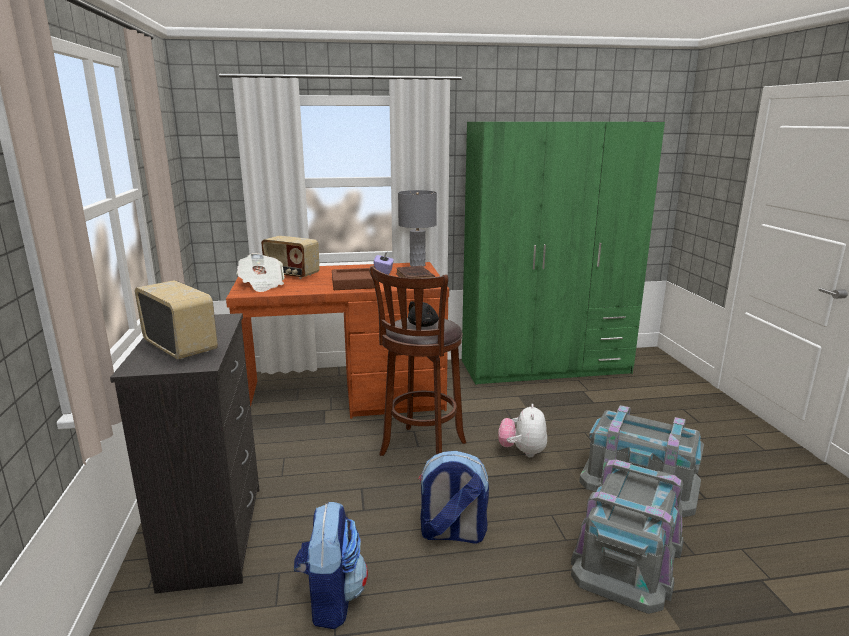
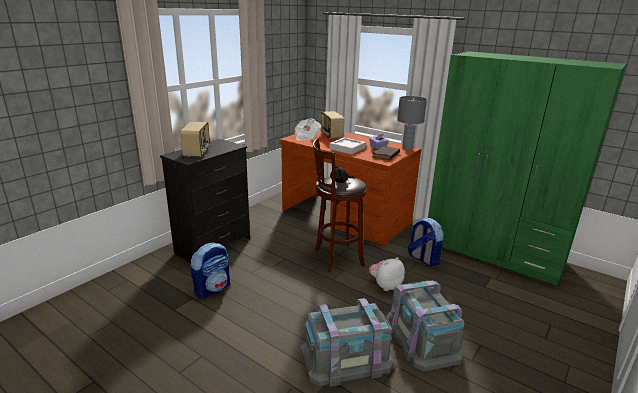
camera: 45 degrees right, 5 degrees up
brown tray [332,268,375,290] -> grey tray [329,138,366,154]
backpack [418,451,489,544] -> backpack moved to [408,218,443,267]

